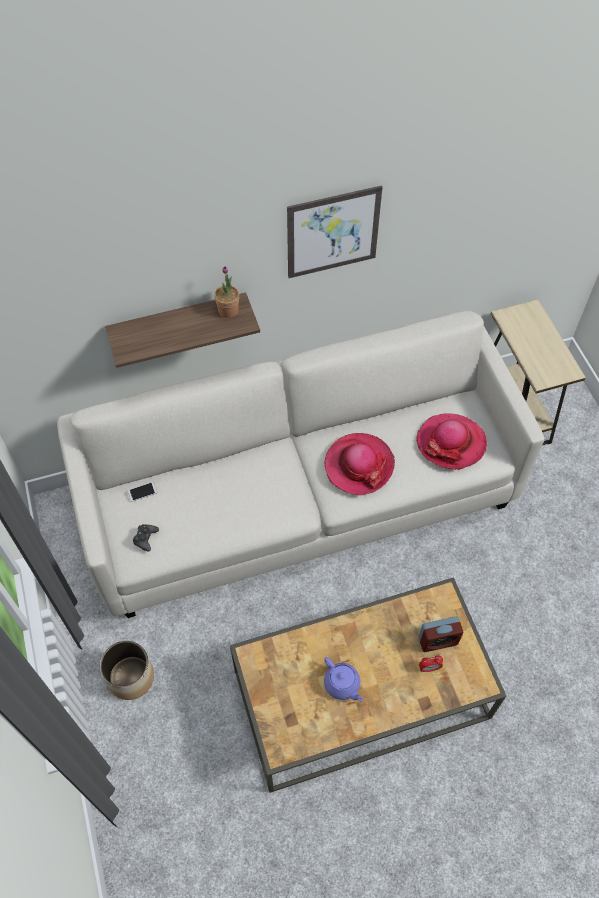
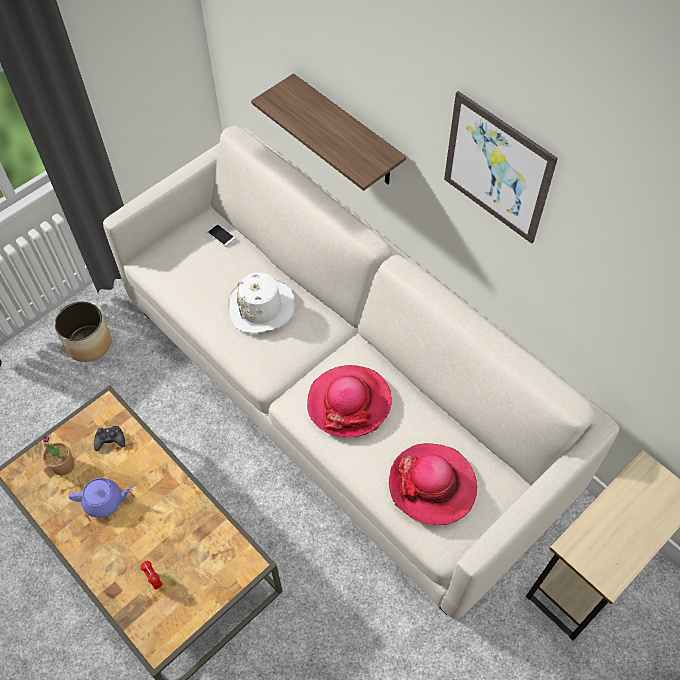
camera: 65 degrees right, 0 degrees up
black game controller [133,524,159,552] -> black game controller moved to [94,426,125,451]
potted plant [214,266,239,318] -> potted plant moved to [43,435,74,476]
purple teapot [324,657,363,702] -> purple teapot turned 120 degrees counterclockwise [68,478,132,518]
alarm clock [418,616,463,652] -> none
none -> white hat [228,272,295,334]

